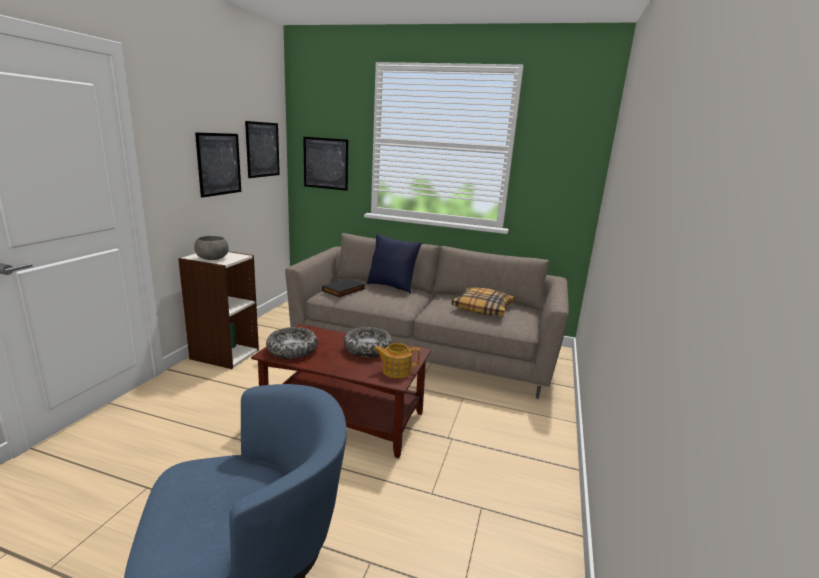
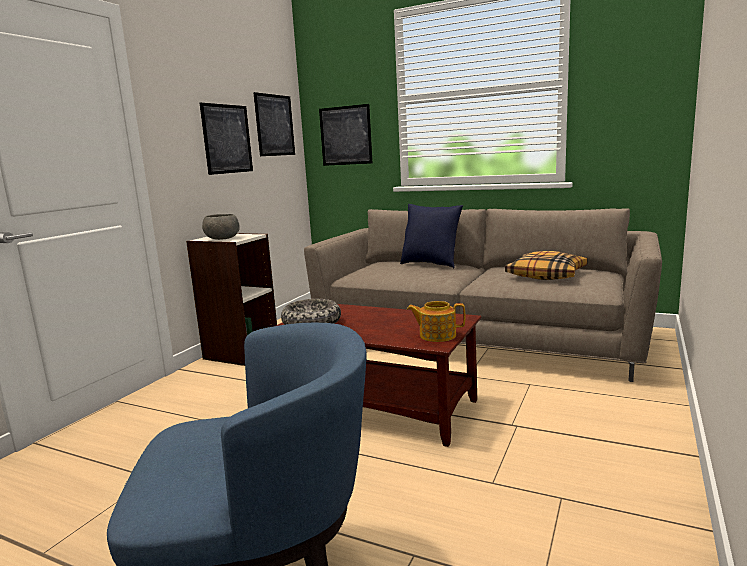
camera: 10 degrees right, 5 degrees down
black book [322,278,366,297] -> none
bowl [343,327,392,357] -> none

